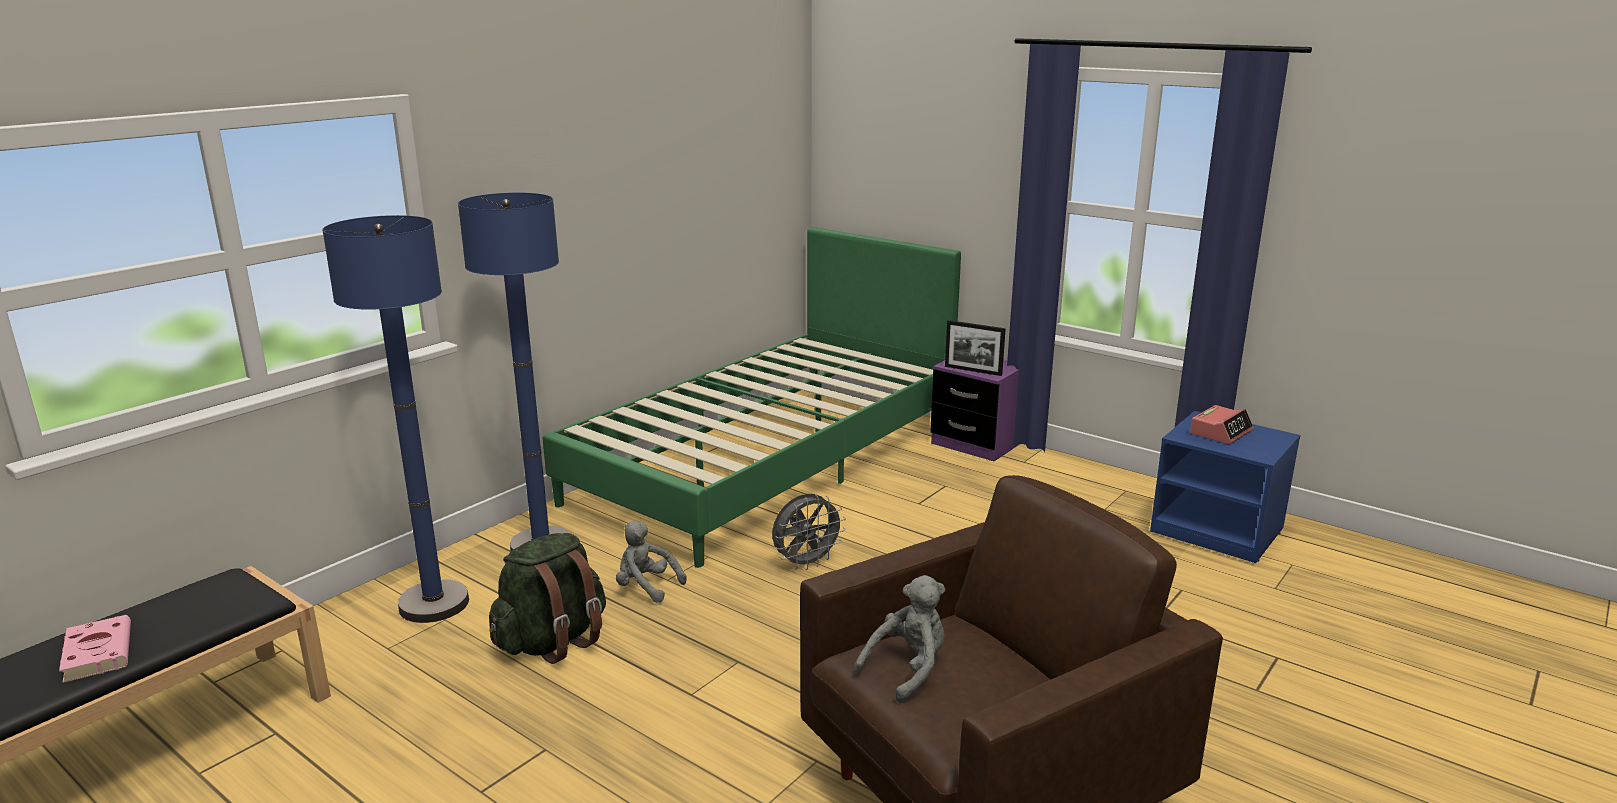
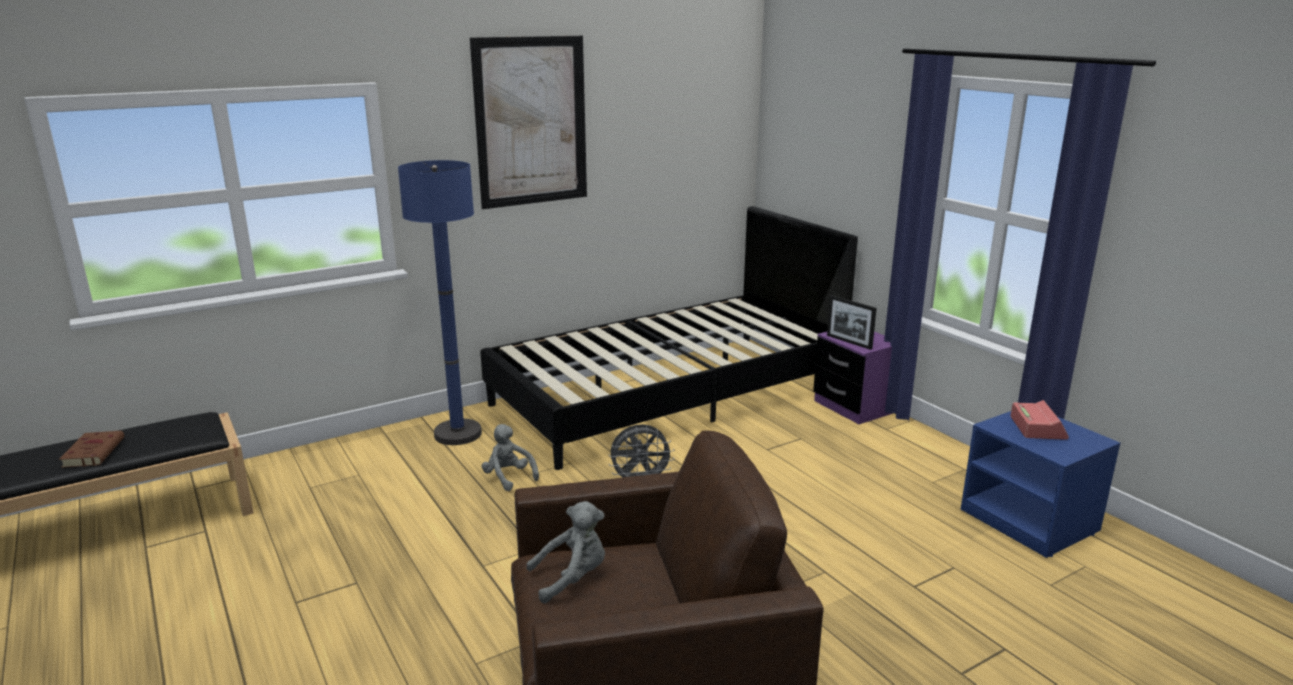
camera: 20 degrees right, 0 degrees up
pink book [59,615,131,683] -> brown book [59,431,125,468]
blue floor lamp [322,215,469,623] -> none
green backpack [489,533,606,664] -> none
green bed [543,227,961,568] -> black bed [480,206,858,470]
alarm clock [1190,405,1254,444] -> alarm clock turned 60 degrees counterclockwise [1010,400,1069,440]
none -> picture [470,36,587,209]

